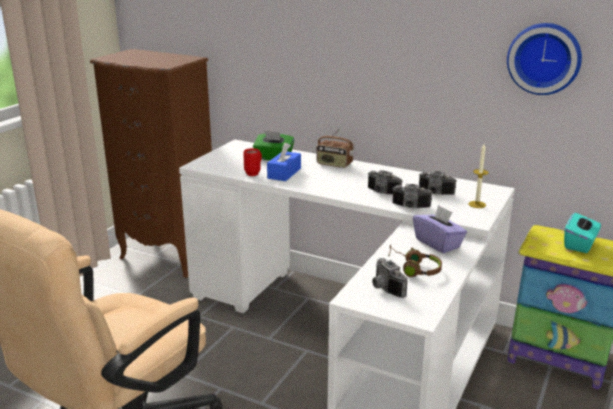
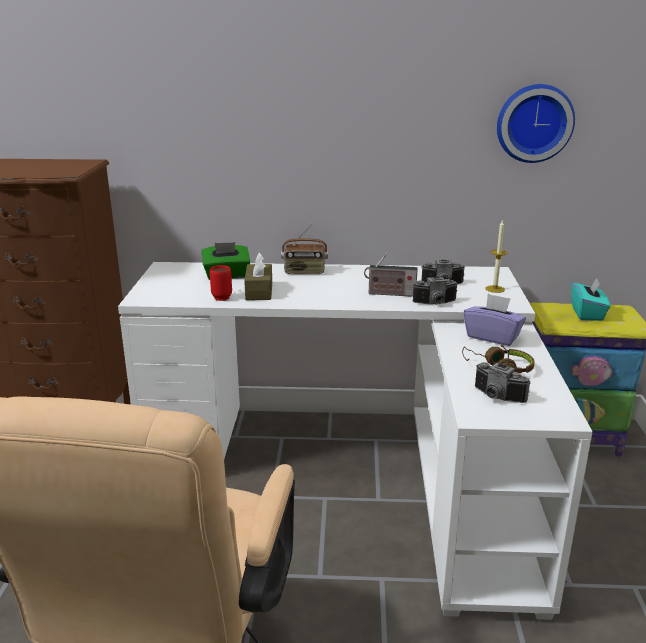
camera: 25 degrees left, 0 degrees up
blue tissue box [267,143,301,181] -> brown tissue box [244,253,272,300]
camera [368,170,402,195] -> radio [364,252,418,297]

